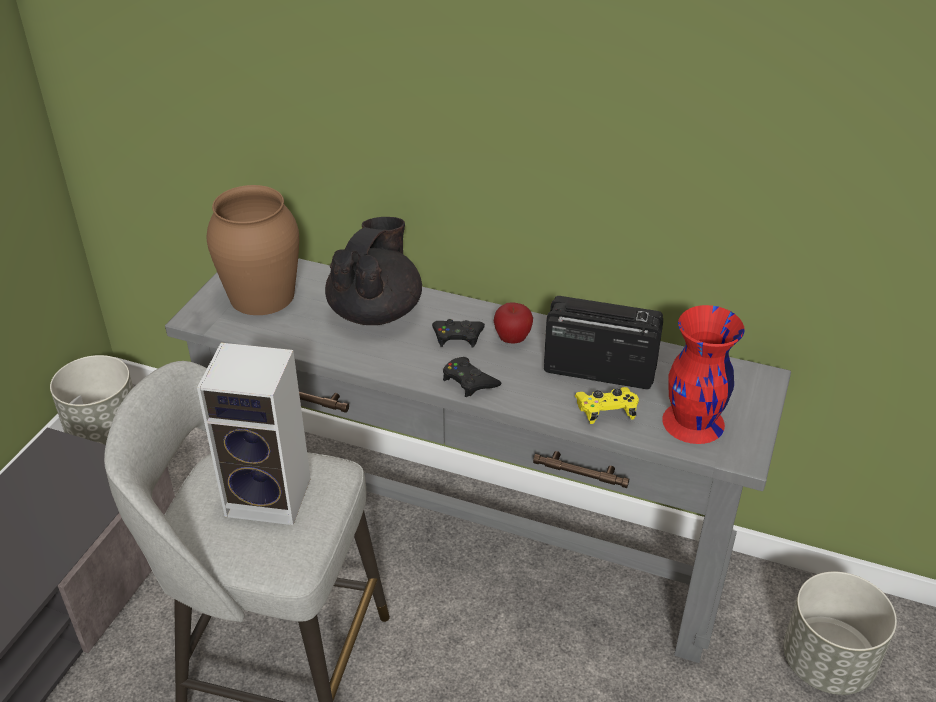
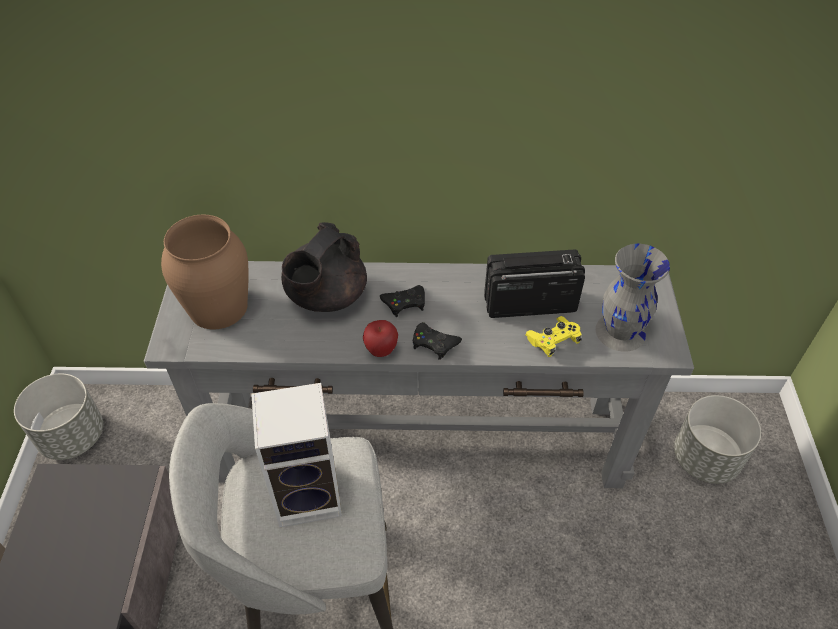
camera: 20 degrees left, 10 degrees up
black teapot [325,217,422,325] -> black teapot turned 150 degrees counterclockwise [281,222,367,312]
apple [494,302,533,343] -> apple moved to [363,320,398,357]
red vase [662,305,745,444] -> grey vase [596,244,670,352]

